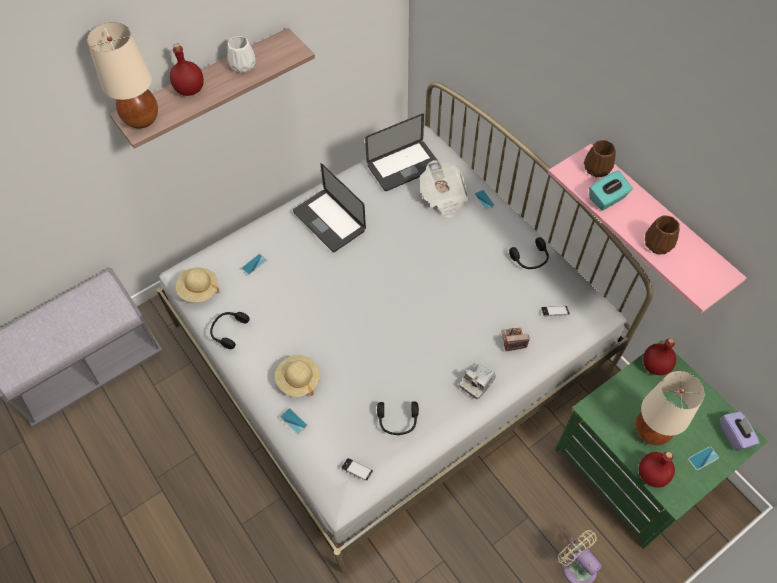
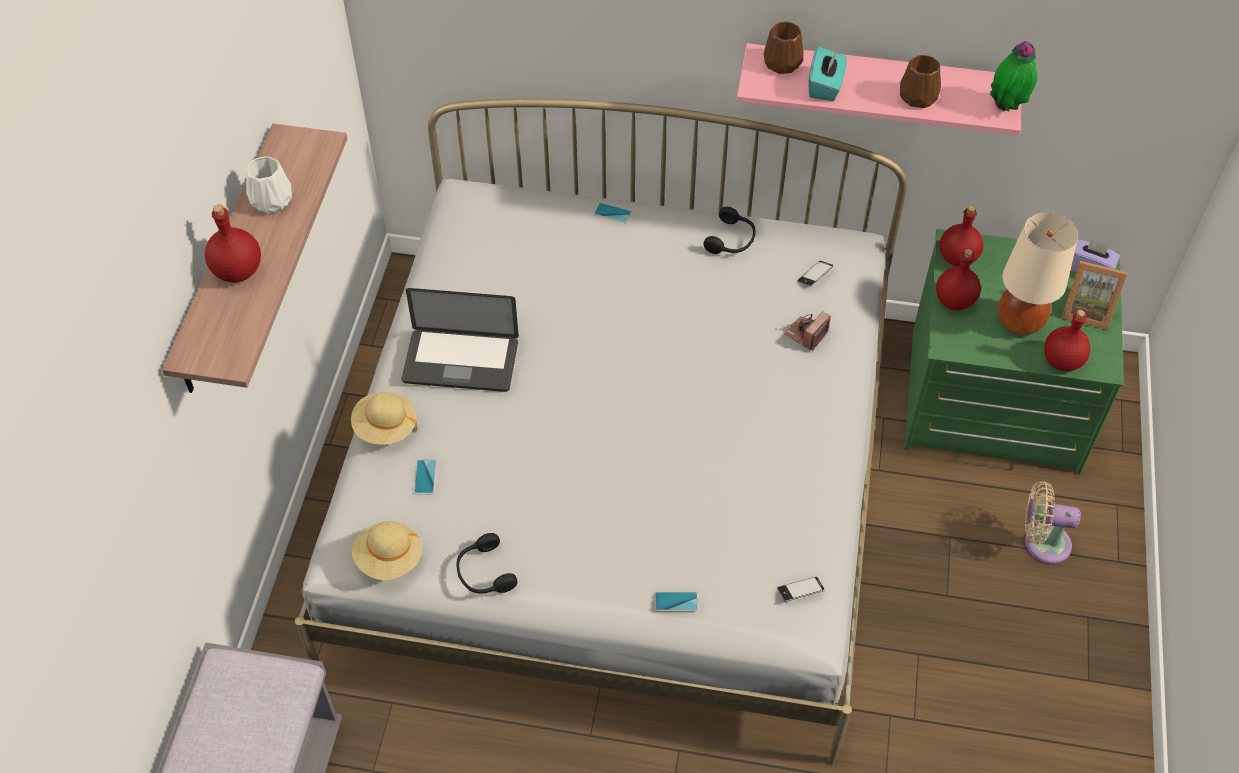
camera: 45 degrees left, 5 degrees down
beige table lamp [87,22,158,129] -> none
beige hat [275,355,320,397] -> beige hat moved to [351,392,418,445]
laptop [365,113,439,191] -> none
black headphones [377,402,419,435] -> none
newspaper [419,160,469,218] -> none
camera [460,364,496,399] -> none
phone [688,446,719,470] -> picture frame [1062,261,1127,330]
none -> red bottle [936,249,981,311]
none -> potted plant [990,41,1037,111]

